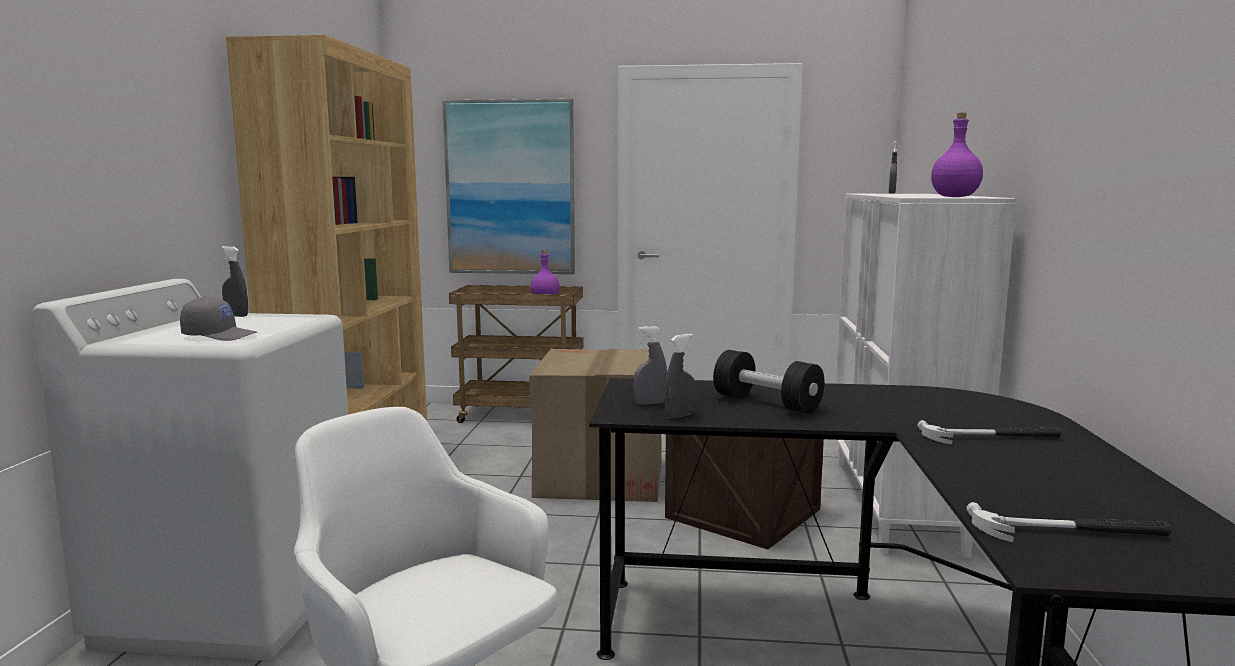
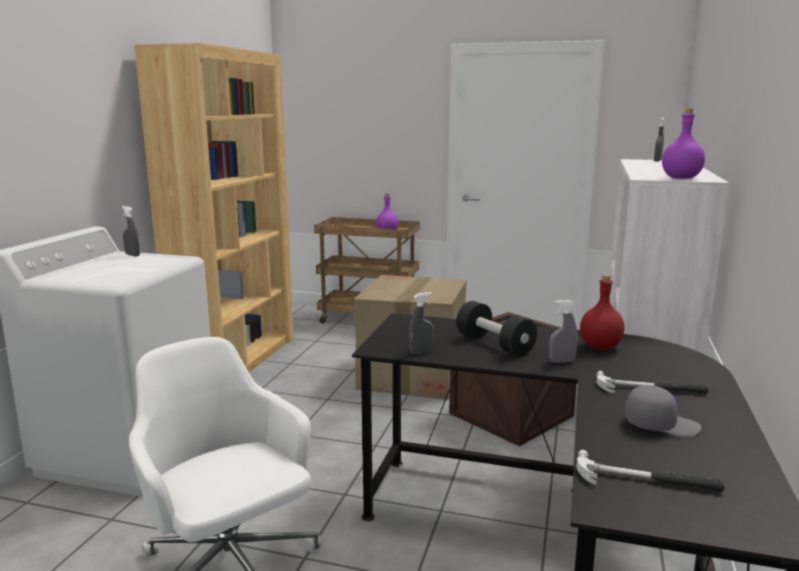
camera: 10 degrees right, 5 degrees up
grey cap [180,296,257,341] -> grey cap moved to [625,385,702,438]
picture [443,99,575,274] -> none
grey spray bottle [634,326,667,405] -> grey spray bottle moved to [549,300,578,363]
none -> red bottle [580,274,625,350]

